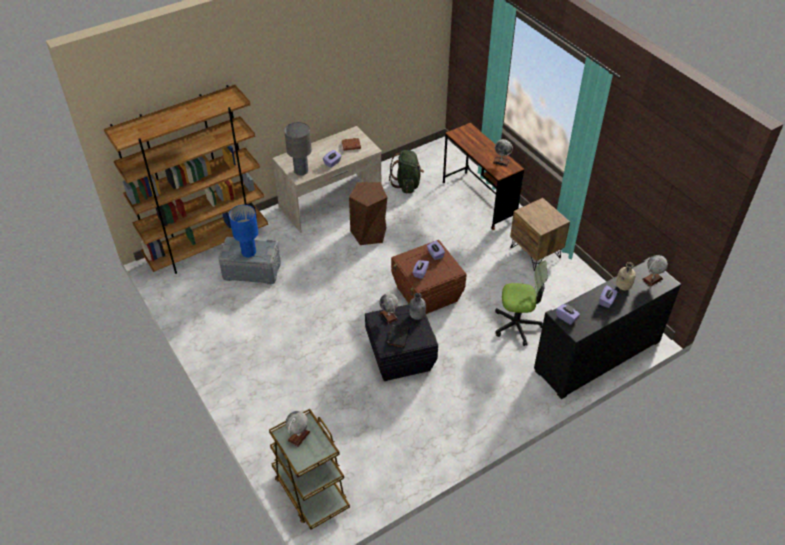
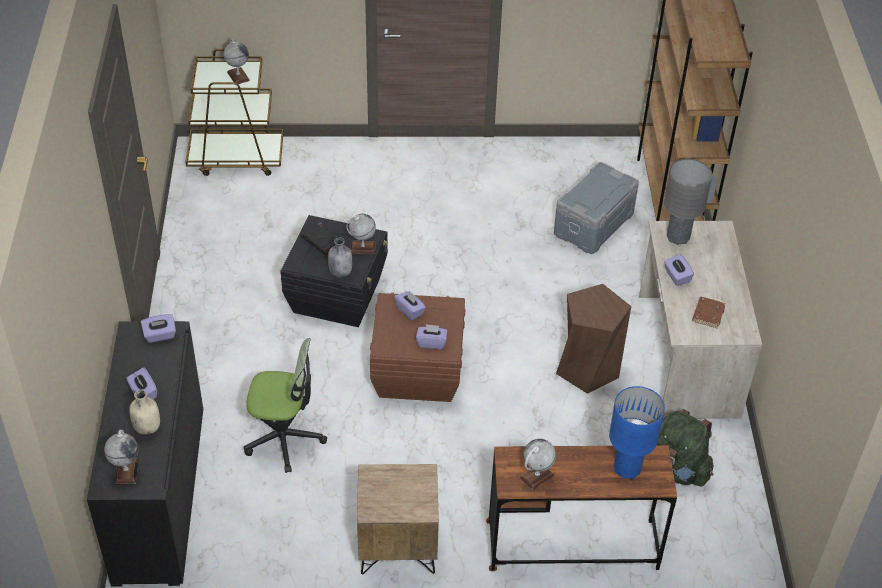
camera: 120 degrees right, 0 degrees up
blue table lamp [229,205,258,258] -> blue table lamp moved to [609,386,665,479]
office chair [495,261,548,346] -> office chair turned 120 degrees counterclockwise [244,338,327,473]

